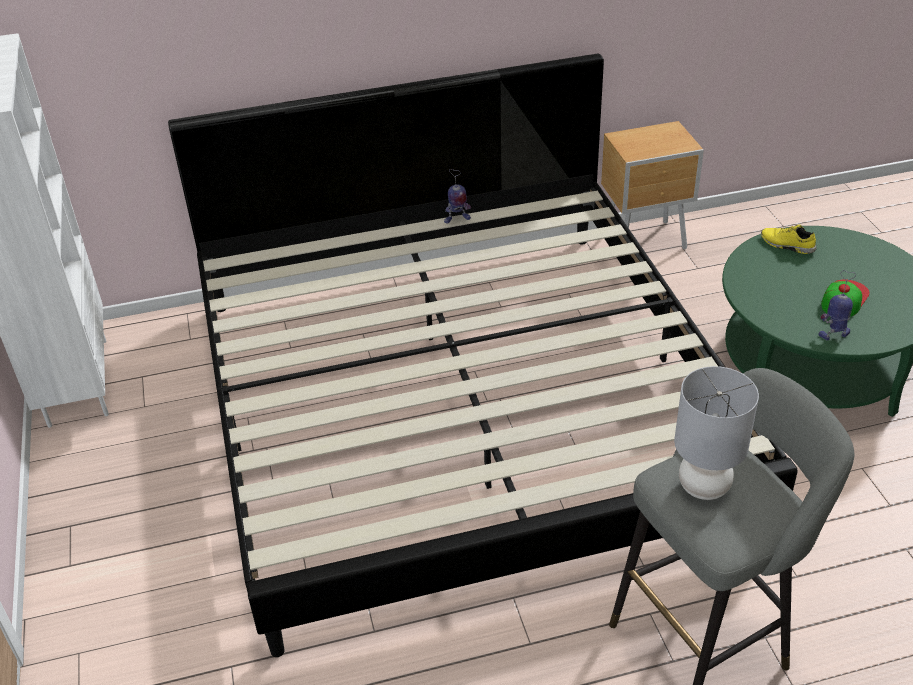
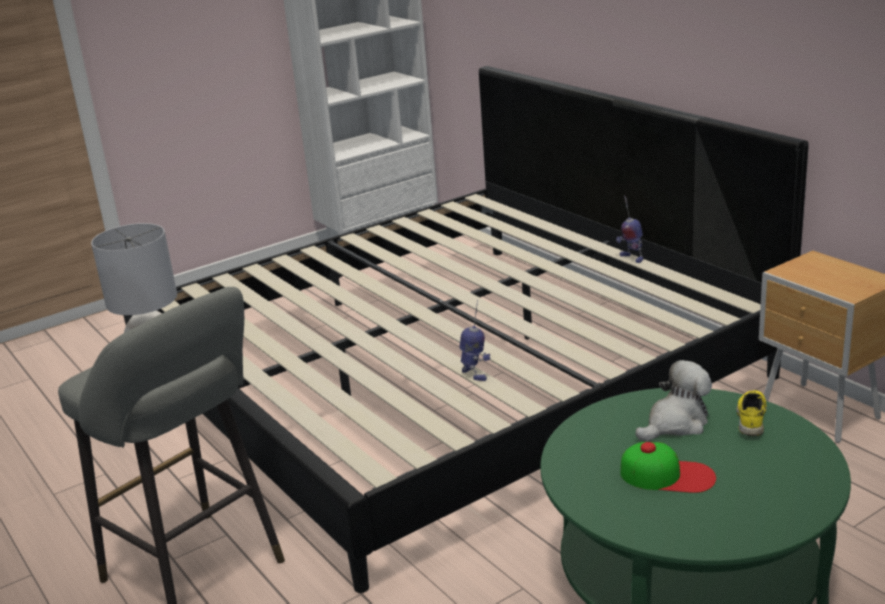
camera: 70 degrees right, 15 degrees down
toy robot [818,270,856,340] -> toy robot moved to [460,300,490,381]
none -> plush toy [635,360,712,441]

